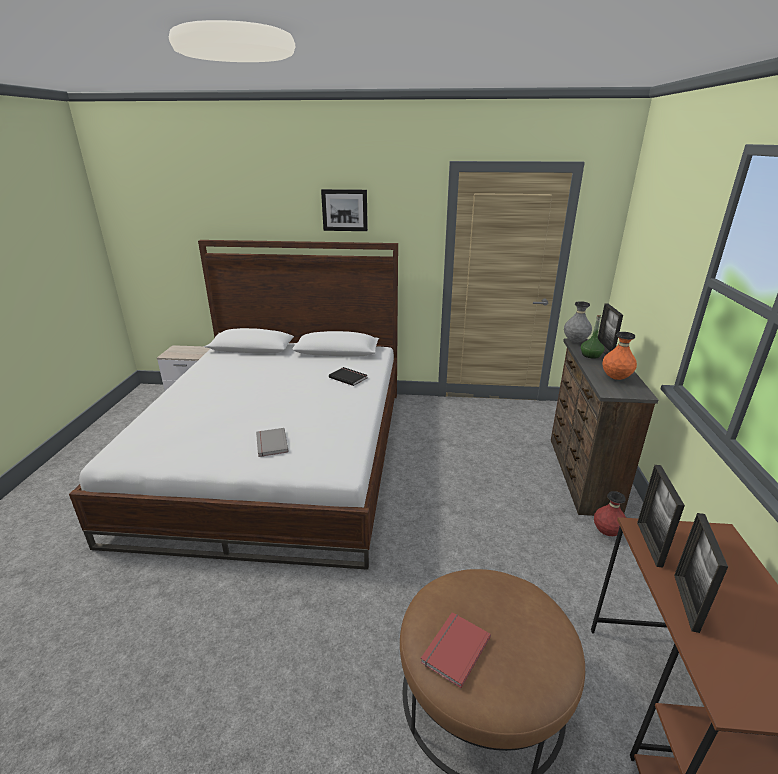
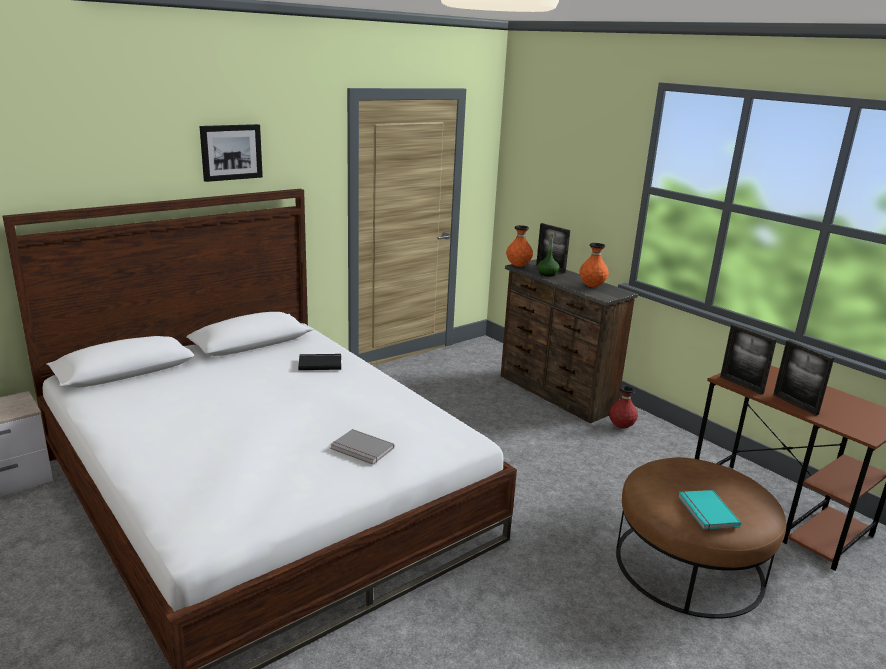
camera: 45 degrees left, 5 degrees down
red book [420,612,491,688] -> turquoise book [678,490,741,530]
grey vase [564,301,592,343] -> orange vase [506,225,533,267]

